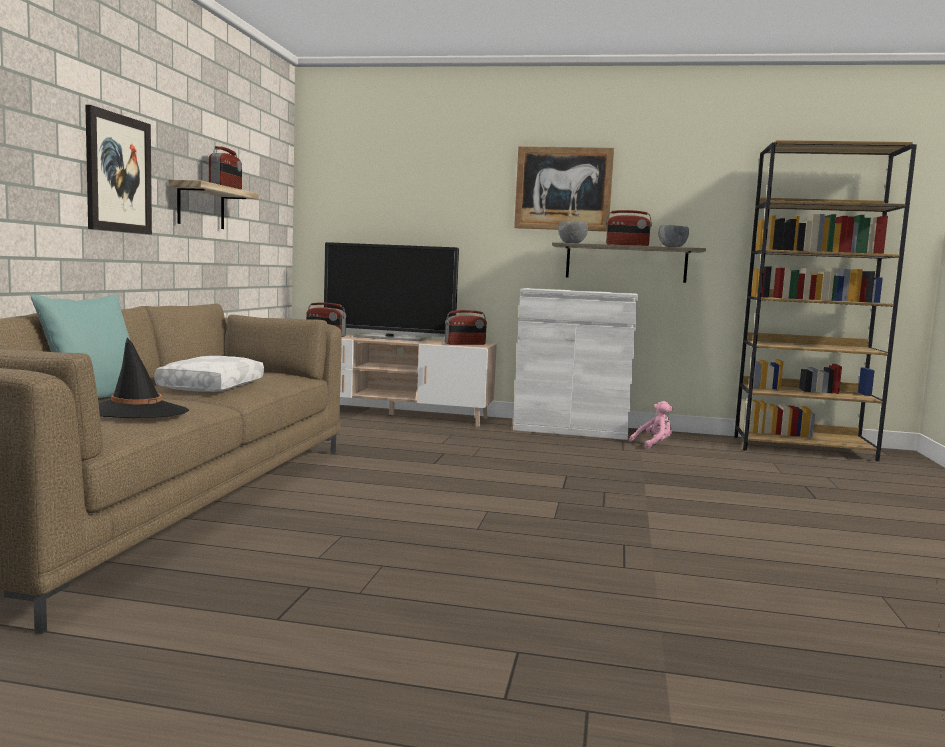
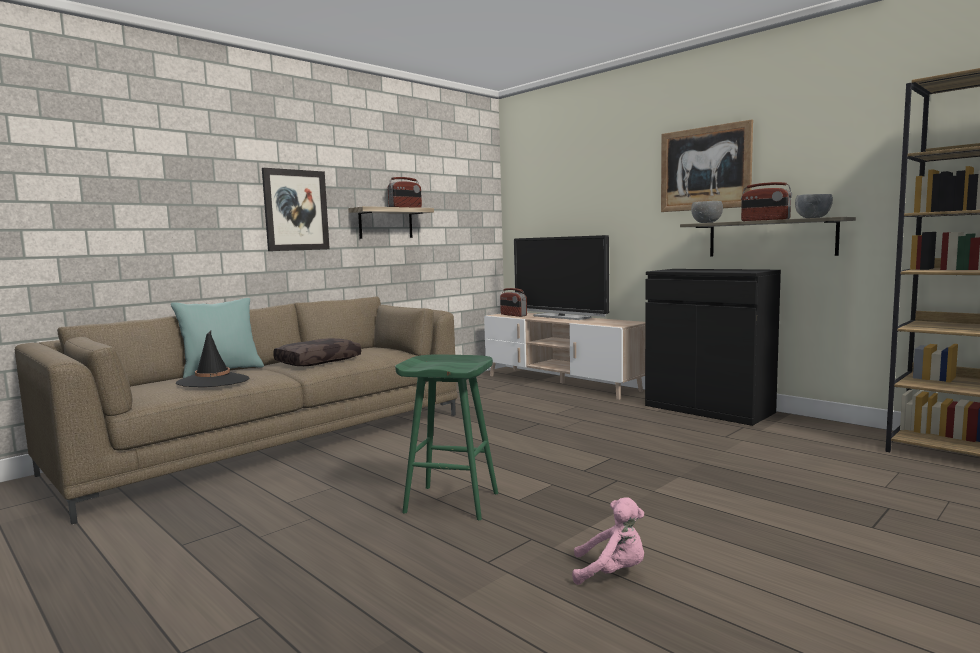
camera: 35 degrees right, 0 degrees up
white pillow [155,356,264,392] -> brown pillow [273,338,361,366]
radio [445,310,487,345] -> none
white cabinet [513,288,638,440] -> black cabinet [645,269,781,426]
pink plush toy [629,401,673,449] -> pink plush toy moved to [572,497,644,585]
none -> green stool [395,354,498,520]

